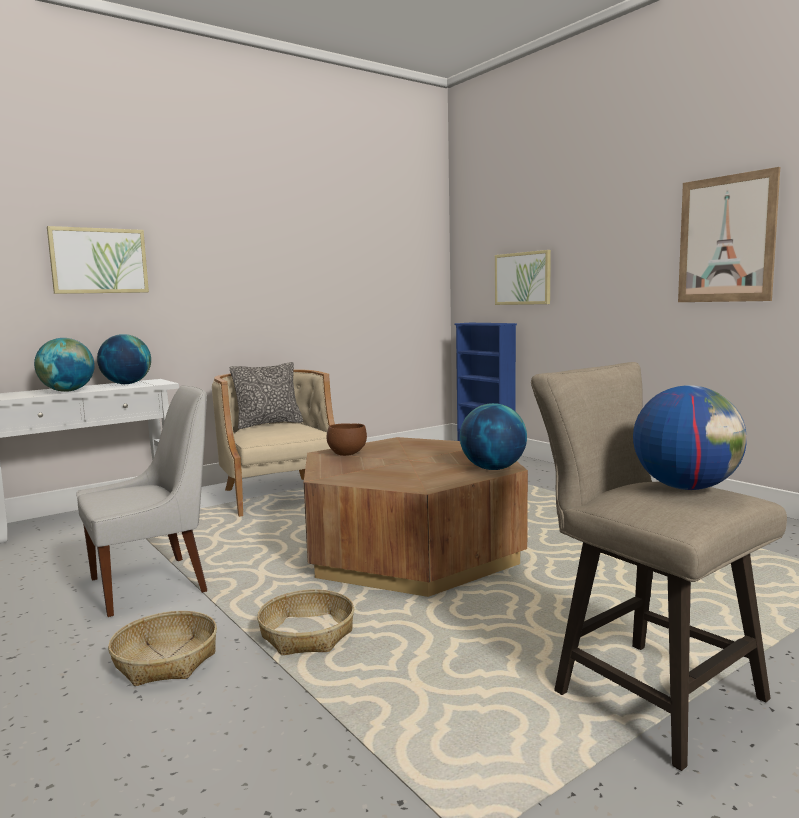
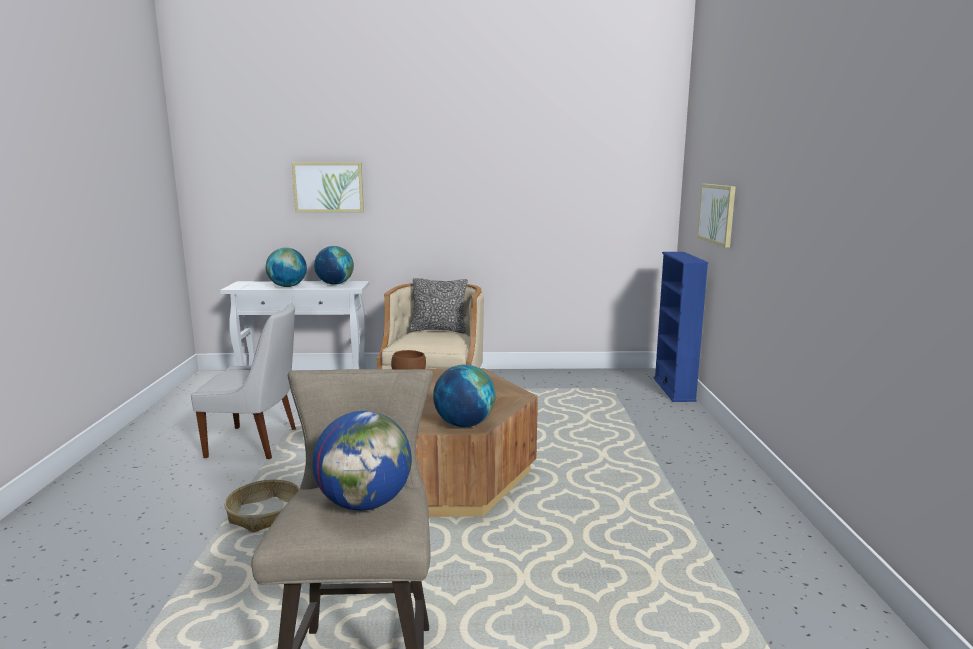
camera: 35 degrees right, 5 degrees up
basket [108,611,217,686] -> none
picture [678,167,780,302] -> none

